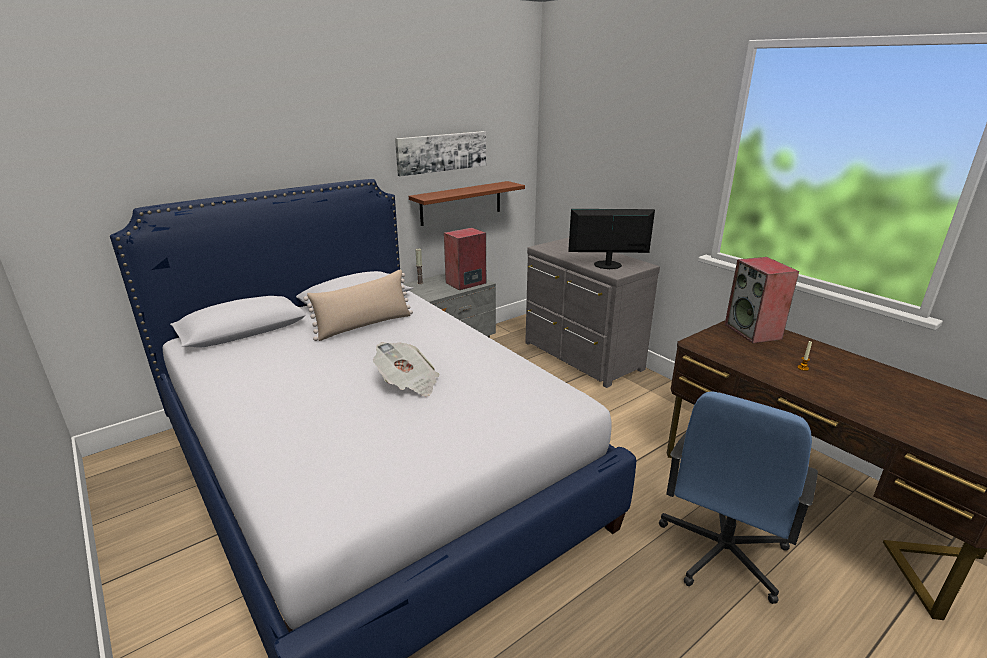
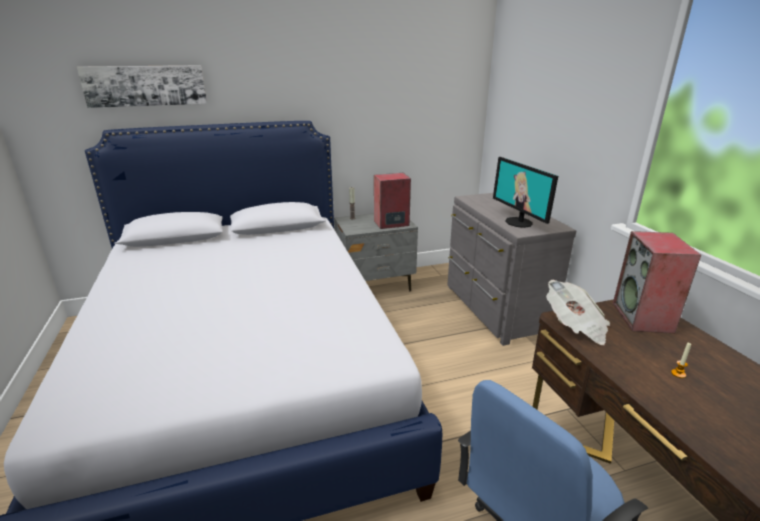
camera: 20 degrees right, 0 degrees up
beige pillow [303,270,413,341] -> none
newspaper [373,342,439,396] -> newspaper moved to [546,280,610,345]
picture [395,131,486,176] -> picture moved to [77,65,207,108]
brown shelf [409,181,525,226] -> none
monitor [568,209,655,269] -> monitor turned 135 degrees counterclockwise [493,157,558,228]

